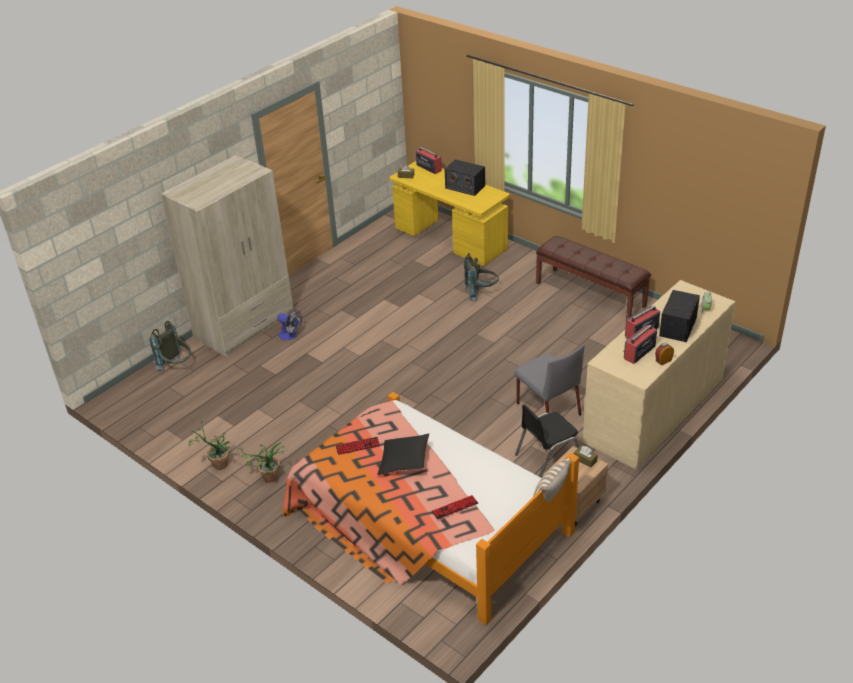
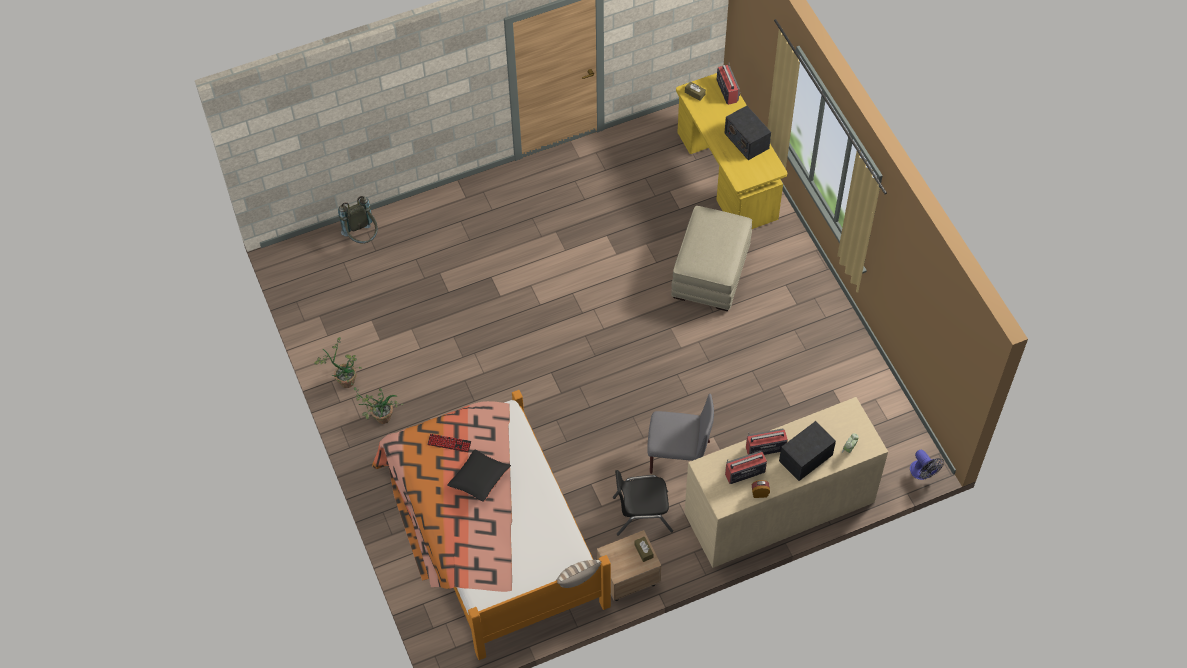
camera: 25 degrees right, 20 degrees up
beige wardrobe [161,155,294,357] -> none
fan [277,310,302,340] -> fan moved to [910,450,944,480]
keyboard [432,495,478,519] -> none
grey backpack [464,253,499,301] -> beige ottoman [671,206,752,311]
grey chair [514,345,584,416] -> grey chair turned 75 degrees counterclockwise [647,394,714,474]
brown bench [536,236,651,319] -> none

